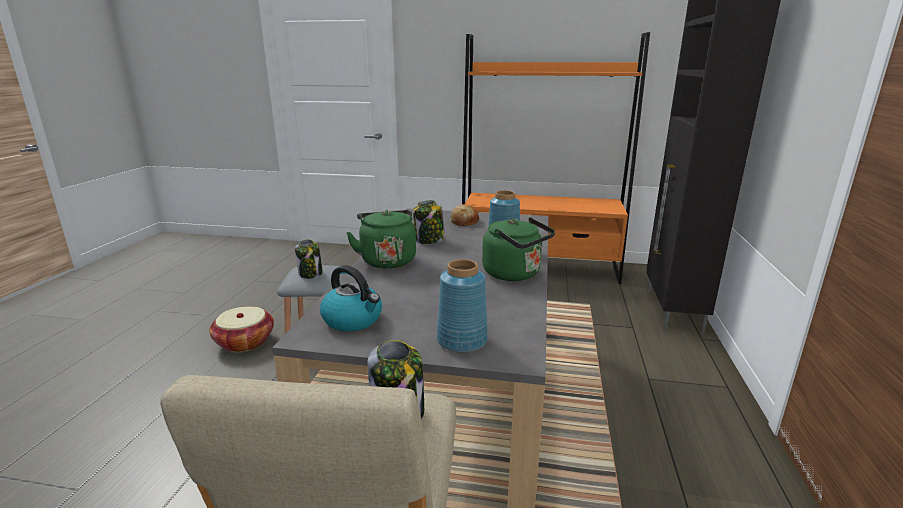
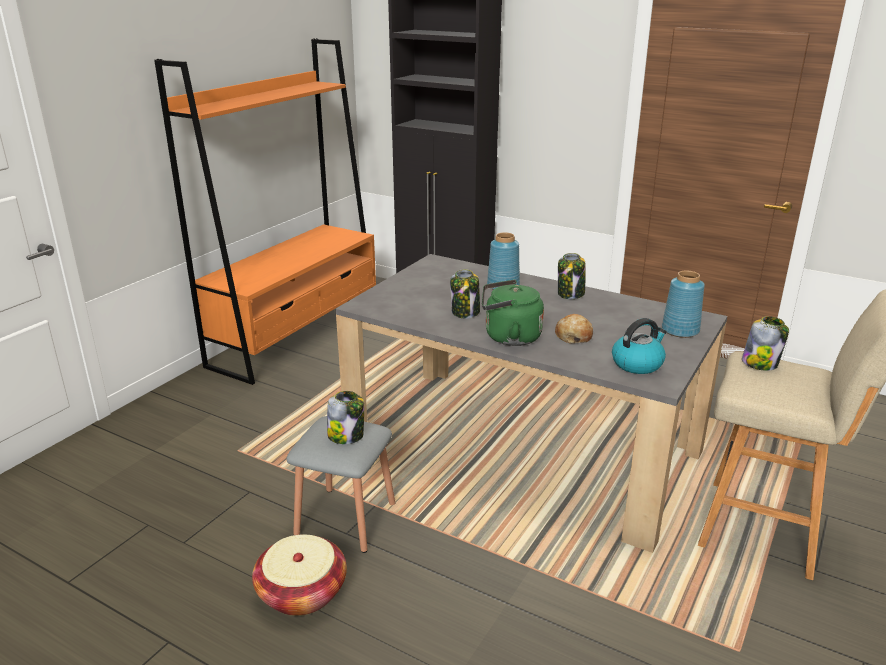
camera: 70 degrees left, 5 degrees up
bread [450,204,479,226] -> bread moved to [555,314,593,344]
green kettle [482,217,555,281] -> jar [558,253,586,299]

